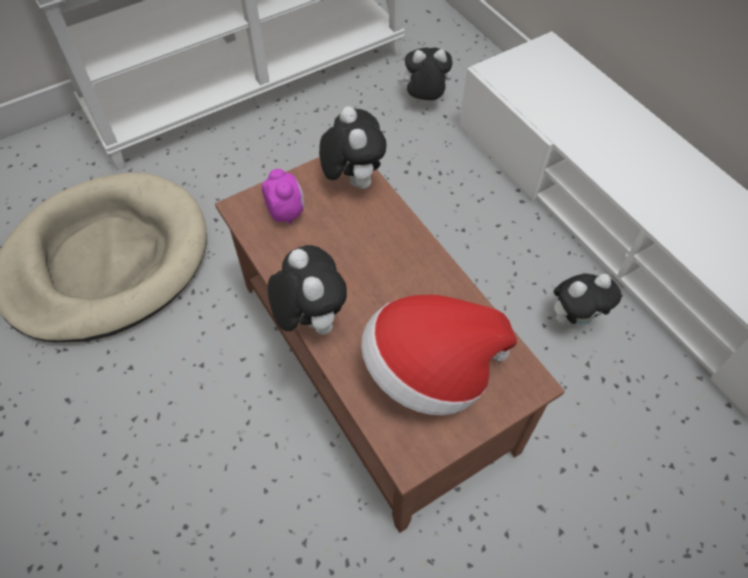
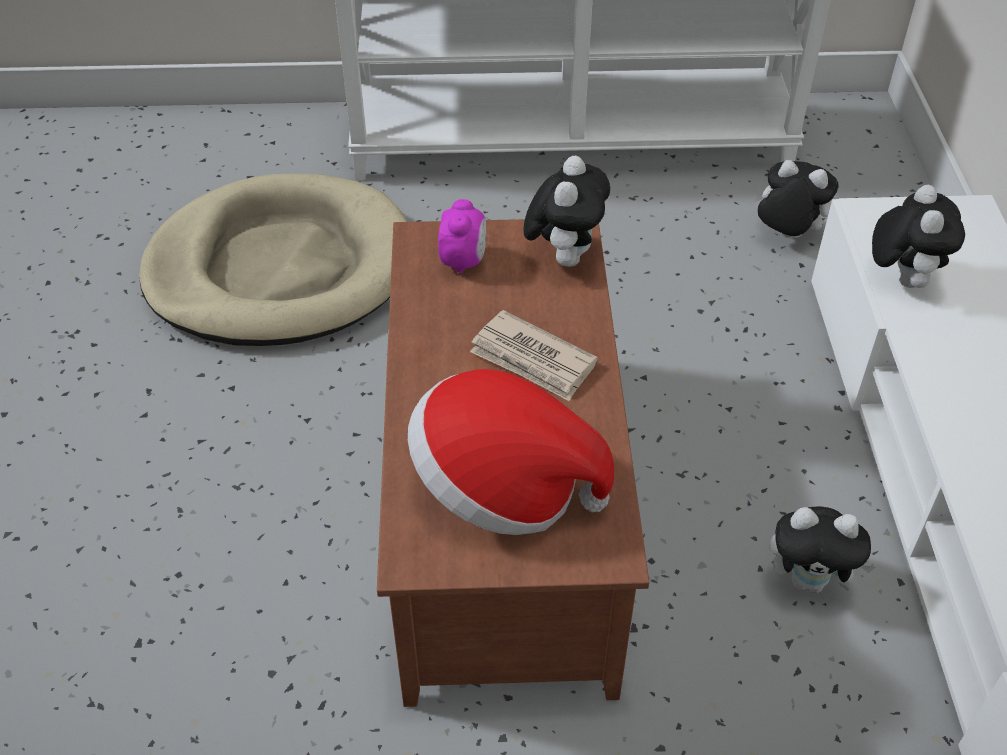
camera: 30 degrees right, 10 degrees down
plush toy [268,245,347,335] -> plush toy moved to [872,185,965,288]
none -> newspaper [470,310,598,401]

